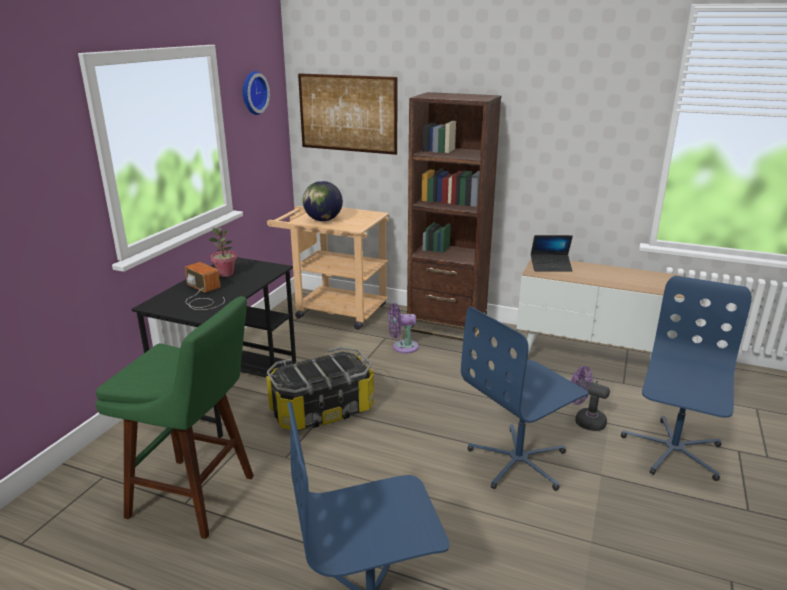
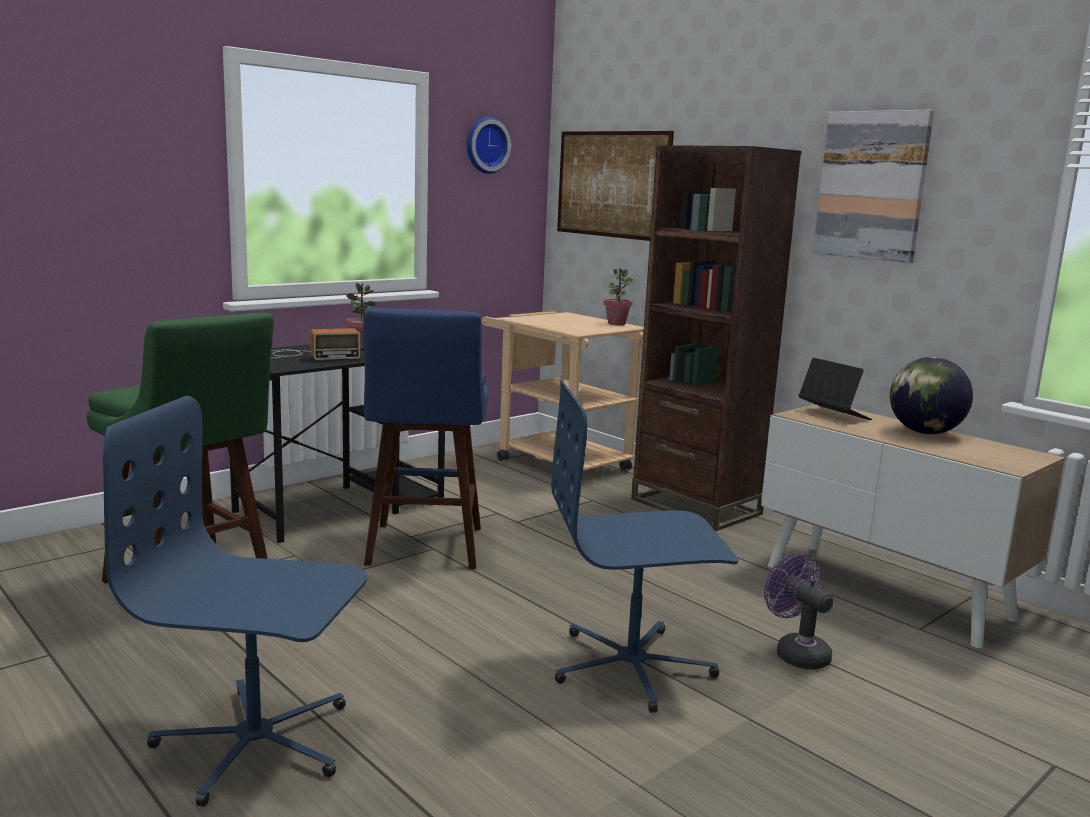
camera: 25 degrees right, 10 degrees down
radio [185,262,225,310] -> radio turned 90 degrees clockwise [271,328,361,360]
storage box [266,347,374,431] -> blue stool [363,308,489,569]
globe [303,181,343,221] -> globe moved to [890,357,973,434]
purple fan [388,303,419,353] -> none
laptop [531,235,573,272] -> laptop turned 150 degrees counterclockwise [799,358,872,420]
blue office chair [621,275,752,481] -> none
none -> potted plant [603,269,634,325]
none -> picture [813,110,934,263]

